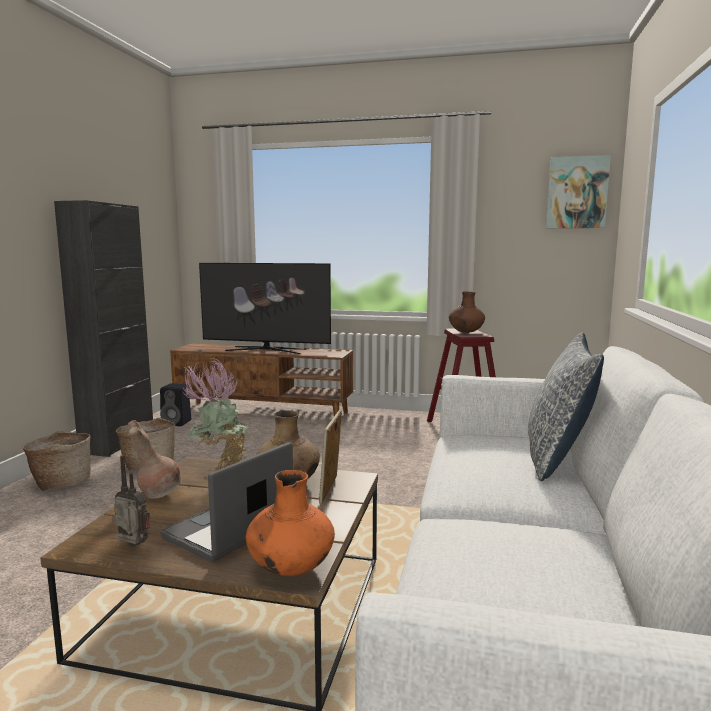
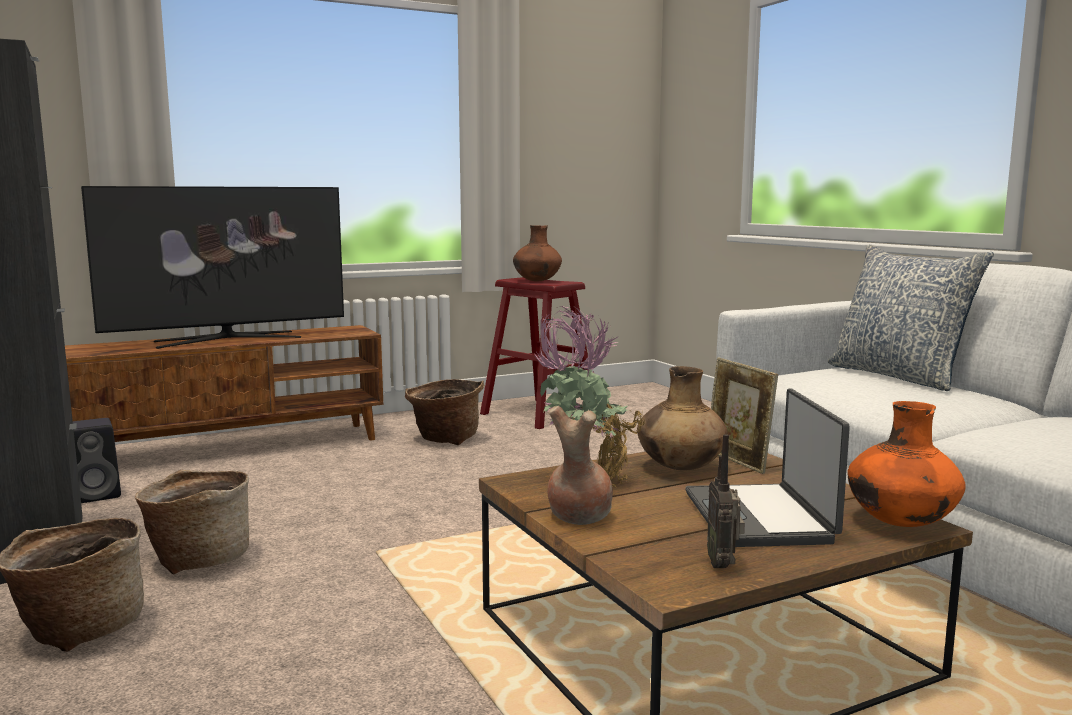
camera: 40 degrees left, 0 degrees up
radio [113,455,150,546] -> radio turned 75 degrees counterclockwise [707,434,745,568]
picture [546,155,611,228] -> none
none -> basket [405,379,485,445]

